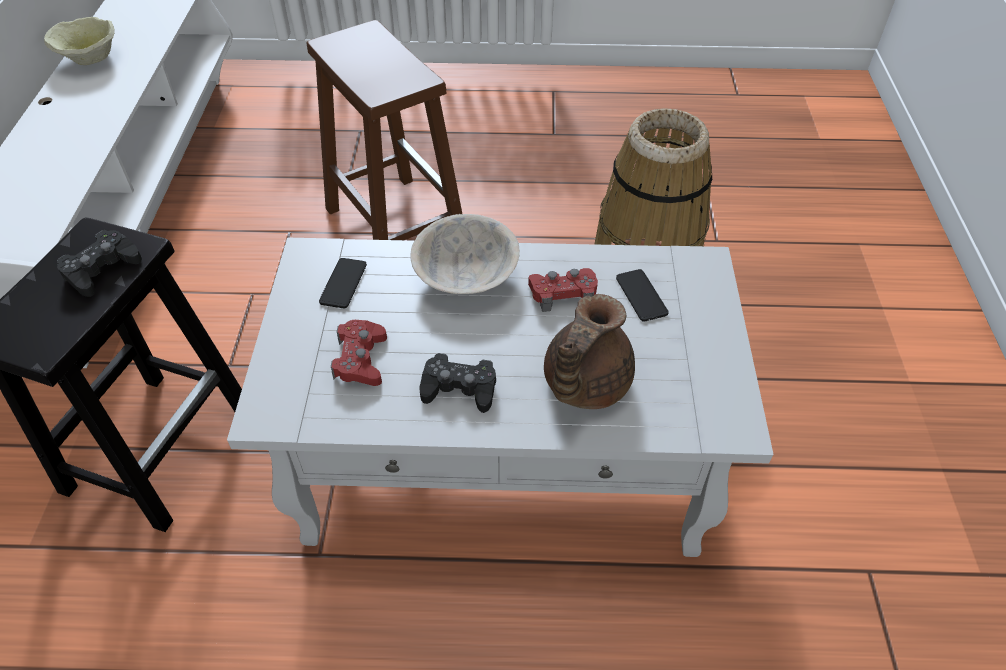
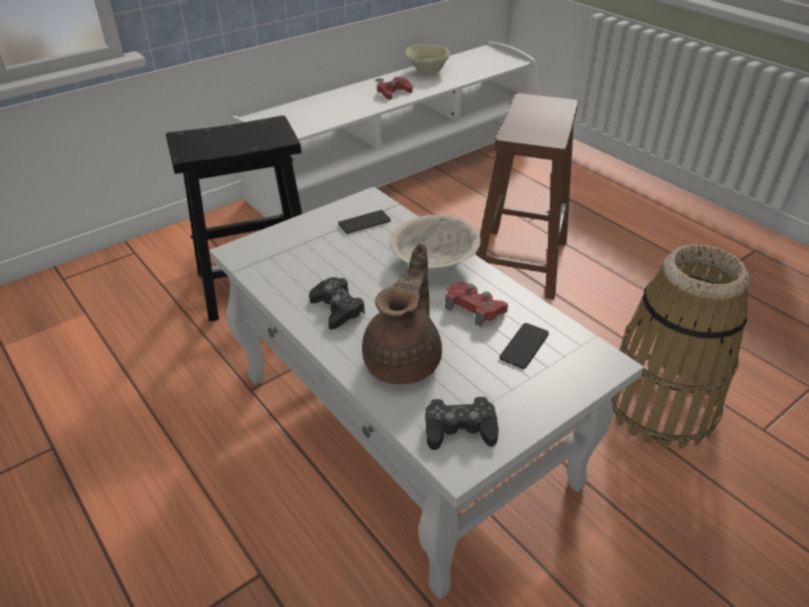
camera: 50 degrees right, 10 degrees down
black game controller [57,230,142,297] -> black game controller moved to [425,397,499,450]
red game controller [331,320,387,386] -> red game controller moved to [377,77,412,100]
brown teapot [544,294,635,409] -> brown teapot turned 120 degrees clockwise [362,243,442,384]

